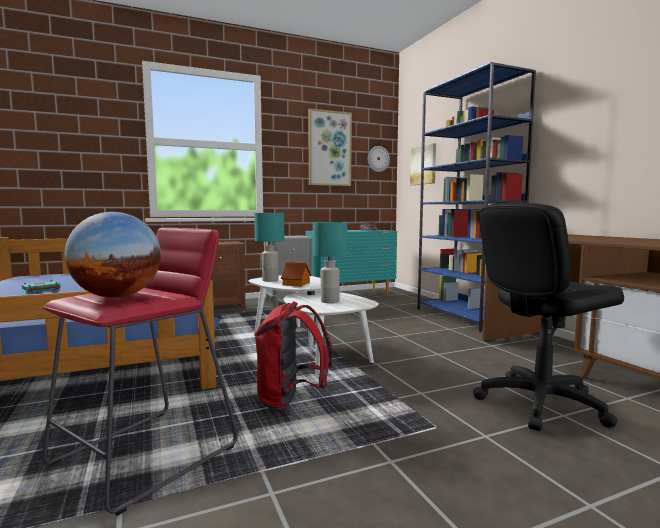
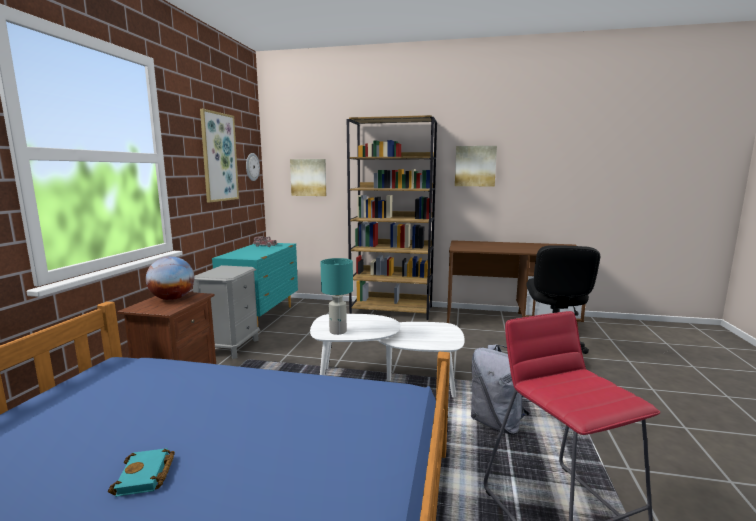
camera: 55 degrees left, 5 degrees up
globe [65,212,161,298] -> globe moved to [146,256,194,300]
red backpack [254,301,333,410] -> grey backpack [471,344,531,435]
toy house [281,262,311,287] -> none
turquoise table lamp [313,222,347,303] -> none
blue bookcase [418,62,536,332] -> brown bookcase [347,115,437,320]
none -> picture [455,146,497,186]

